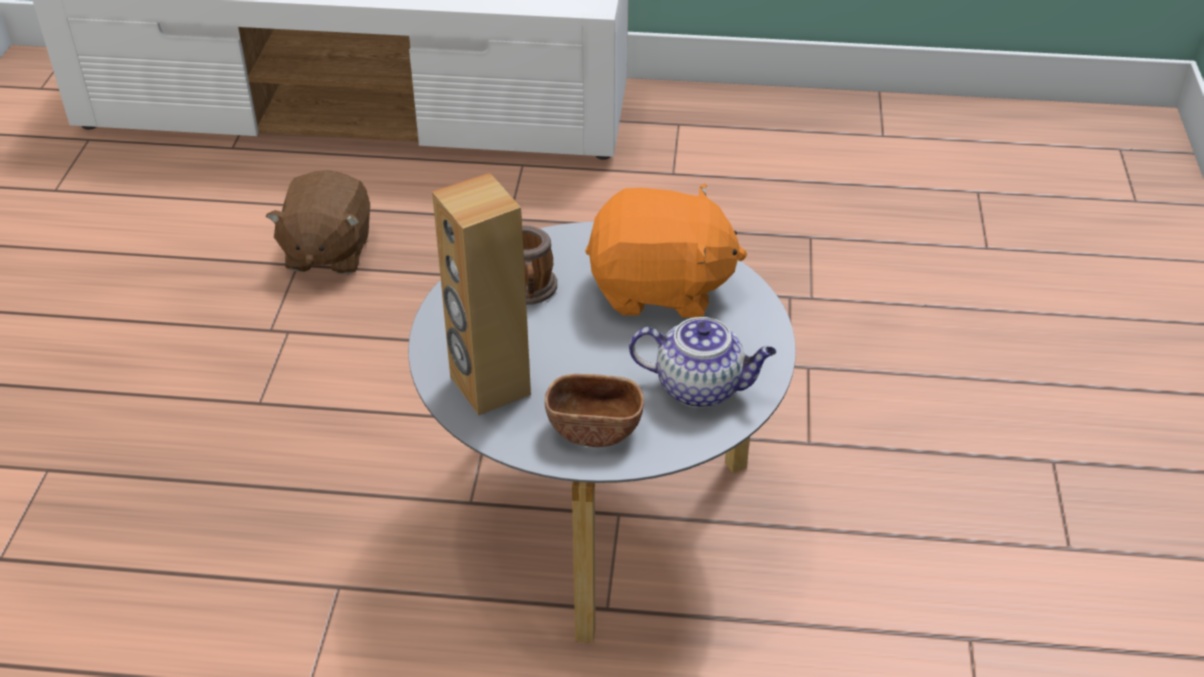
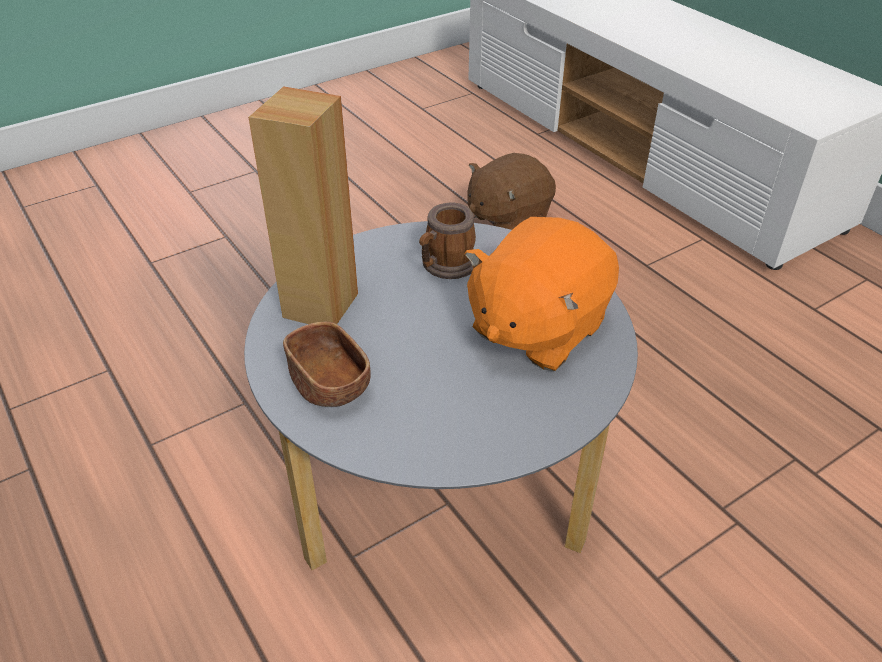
camera: 50 degrees right, 0 degrees up
orange plush toy [585,183,747,318] -> orange plush toy turned 75 degrees clockwise [464,217,619,371]
teapot [629,317,776,408] -> none

